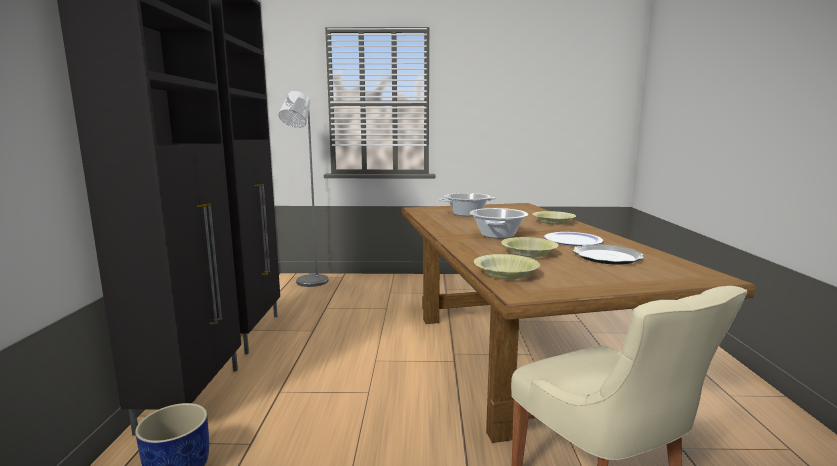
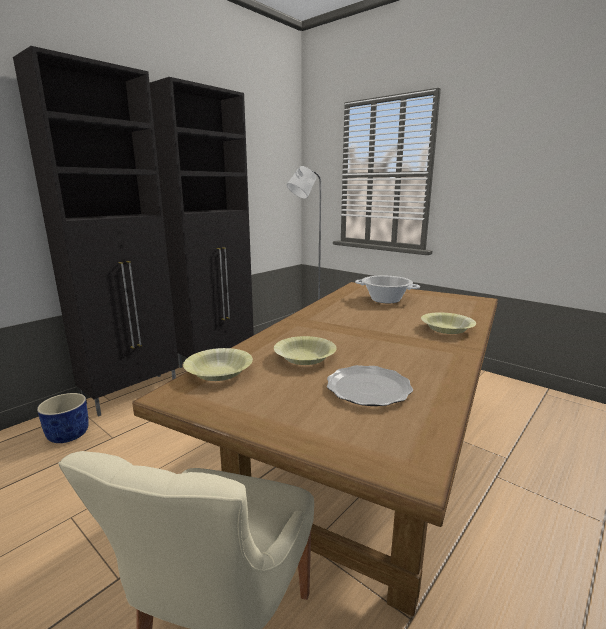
camera: 40 degrees right, 5 degrees up
cooking pot [470,208,528,239] -> none
plate [544,232,603,246] -> none

